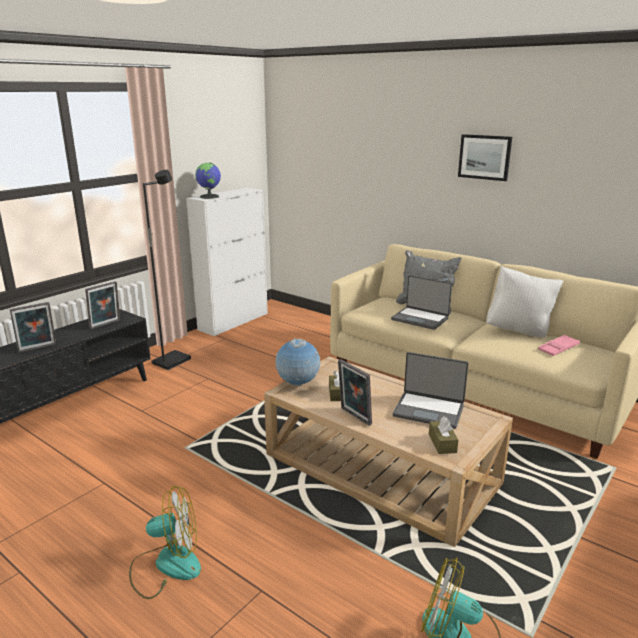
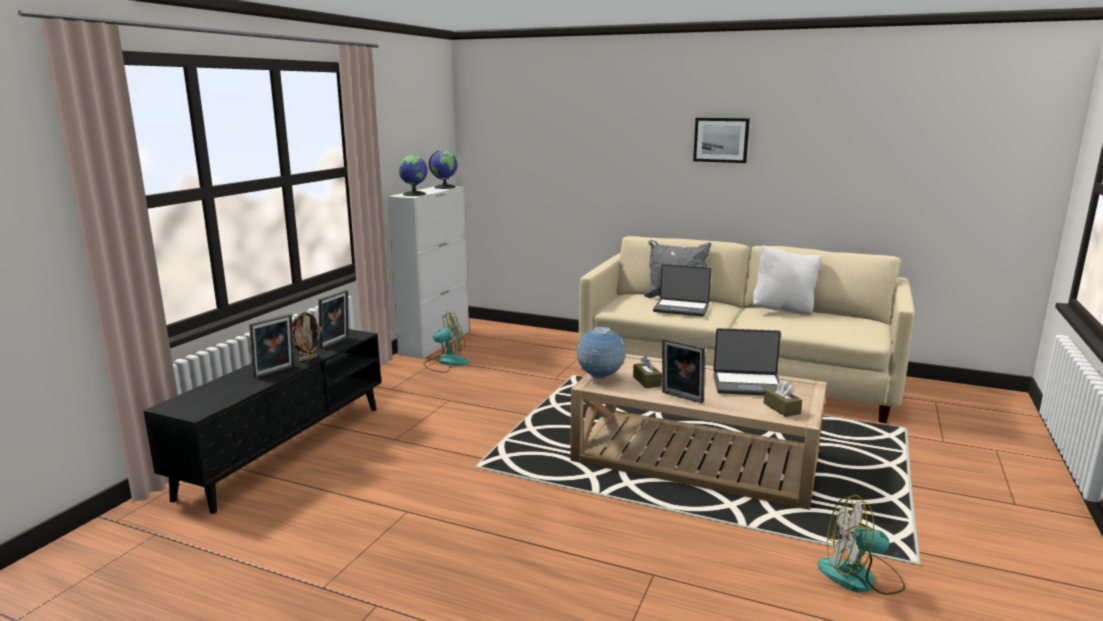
camera: 15 degrees left, 5 degrees down
fan [129,486,201,599] -> fan moved to [423,311,469,372]
black floor lamp [143,170,191,370] -> none
pink tray [538,335,580,356] -> none
none -> picture frame [292,310,322,362]
none -> globe [429,151,457,189]

